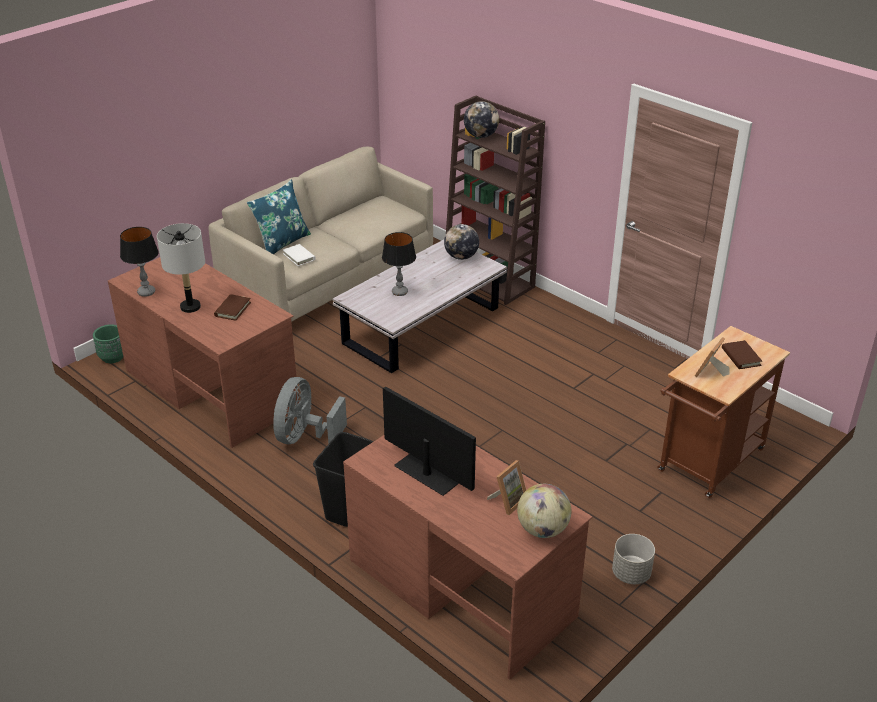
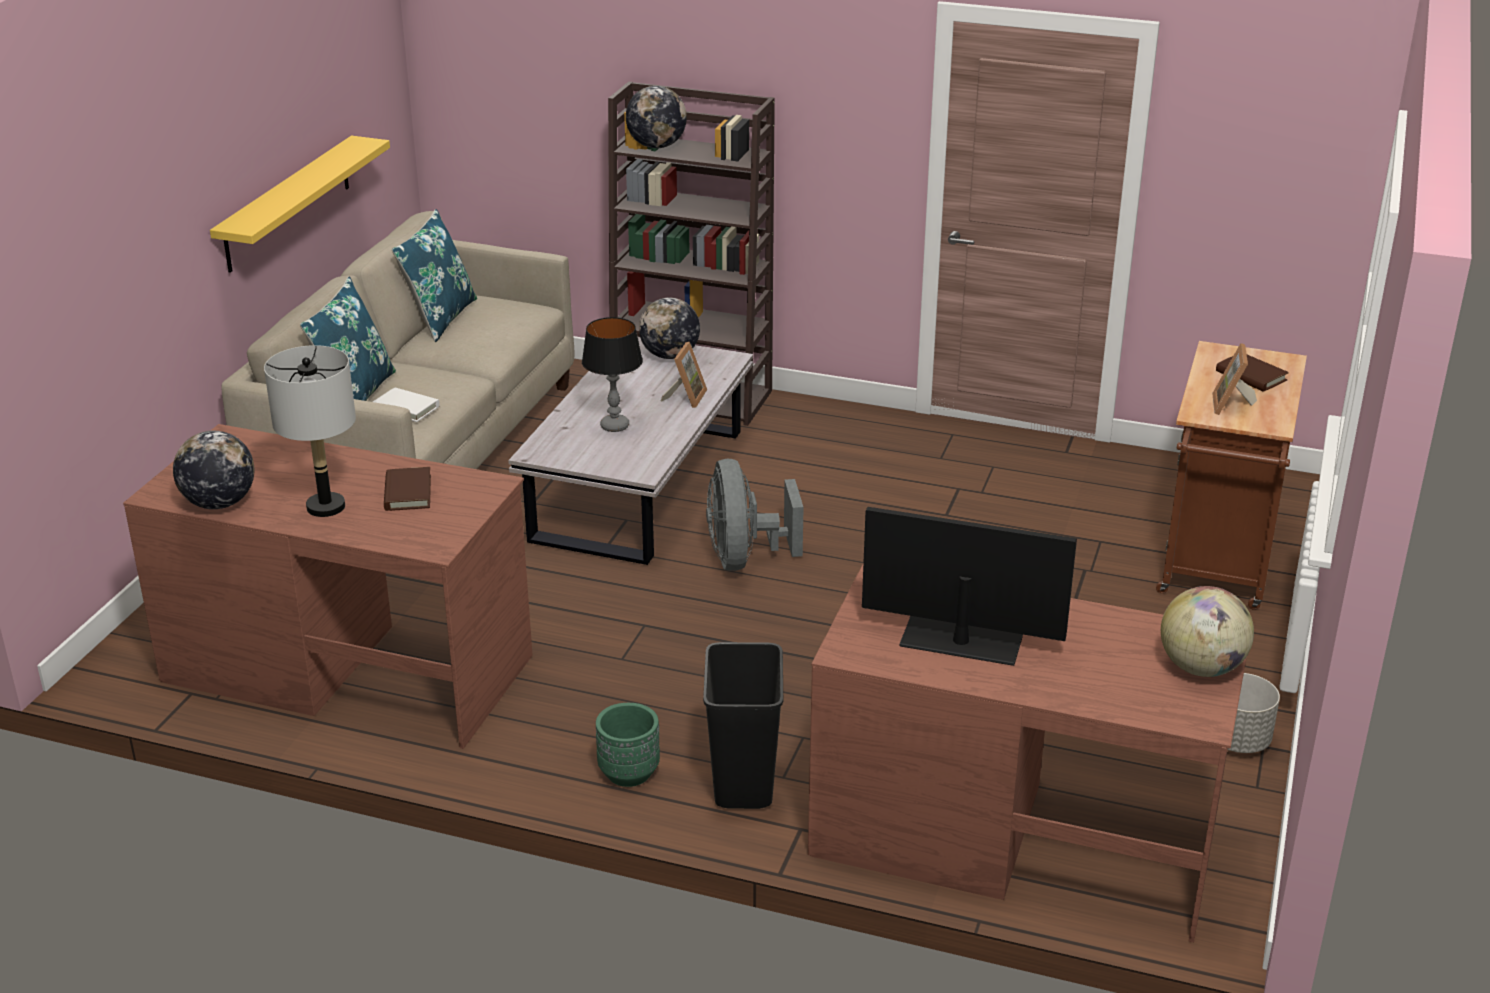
camera: 25 degrees left, 5 degrees down
green planter [93,324,123,363] -> green planter moved to [596,703,660,787]
table lamp [120,227,159,297] -> globe [173,431,254,509]
grey fan [273,377,347,444] -> grey fan moved to [706,459,804,571]
picture frame [487,460,526,515] -> picture frame moved to [661,342,707,408]
none -> yellow shelf [210,136,390,273]
none -> blue pillow [392,209,477,342]

